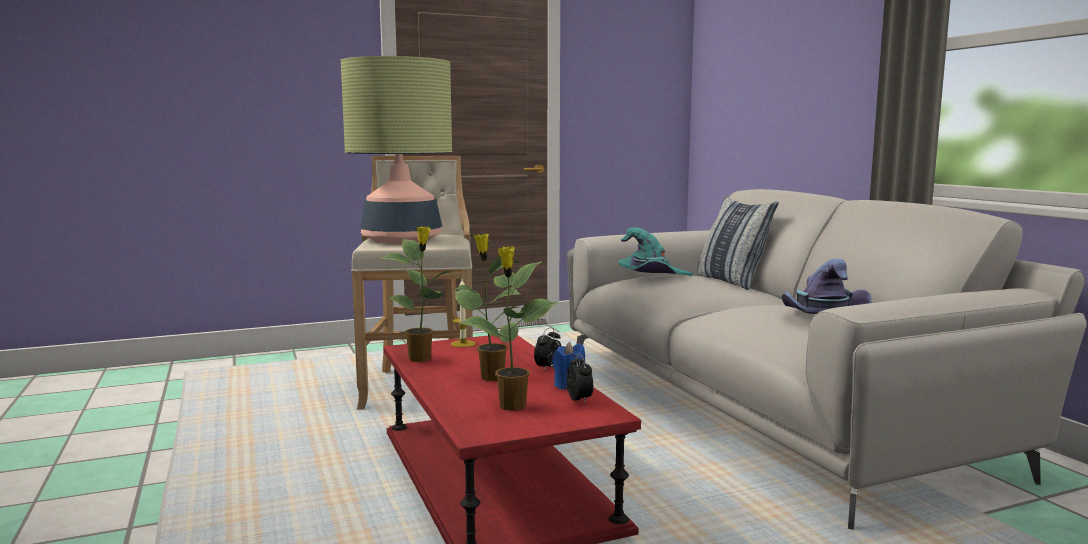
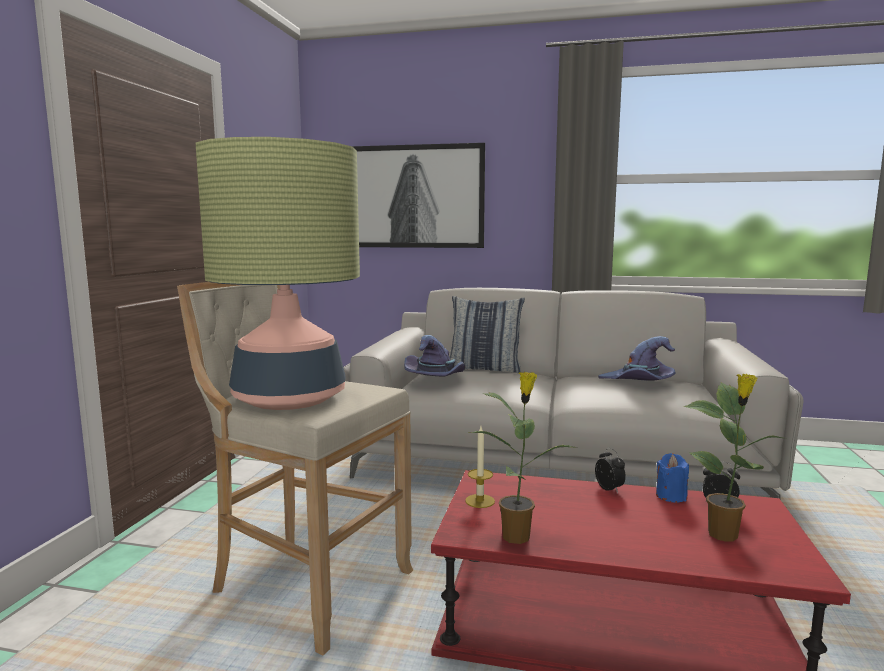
camera: 55 degrees left, 0 degrees up
potted plant [455,233,521,381] -> none
turquoise hat [618,227,693,276] -> purple hat [404,335,465,377]
none -> picture [352,143,485,248]

